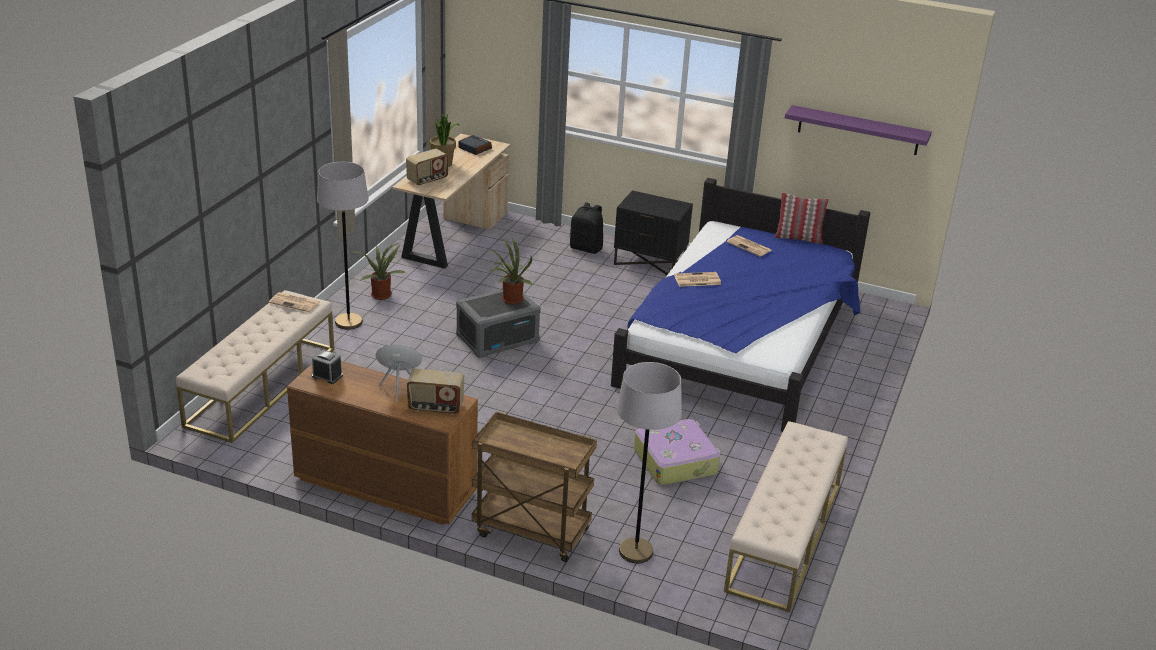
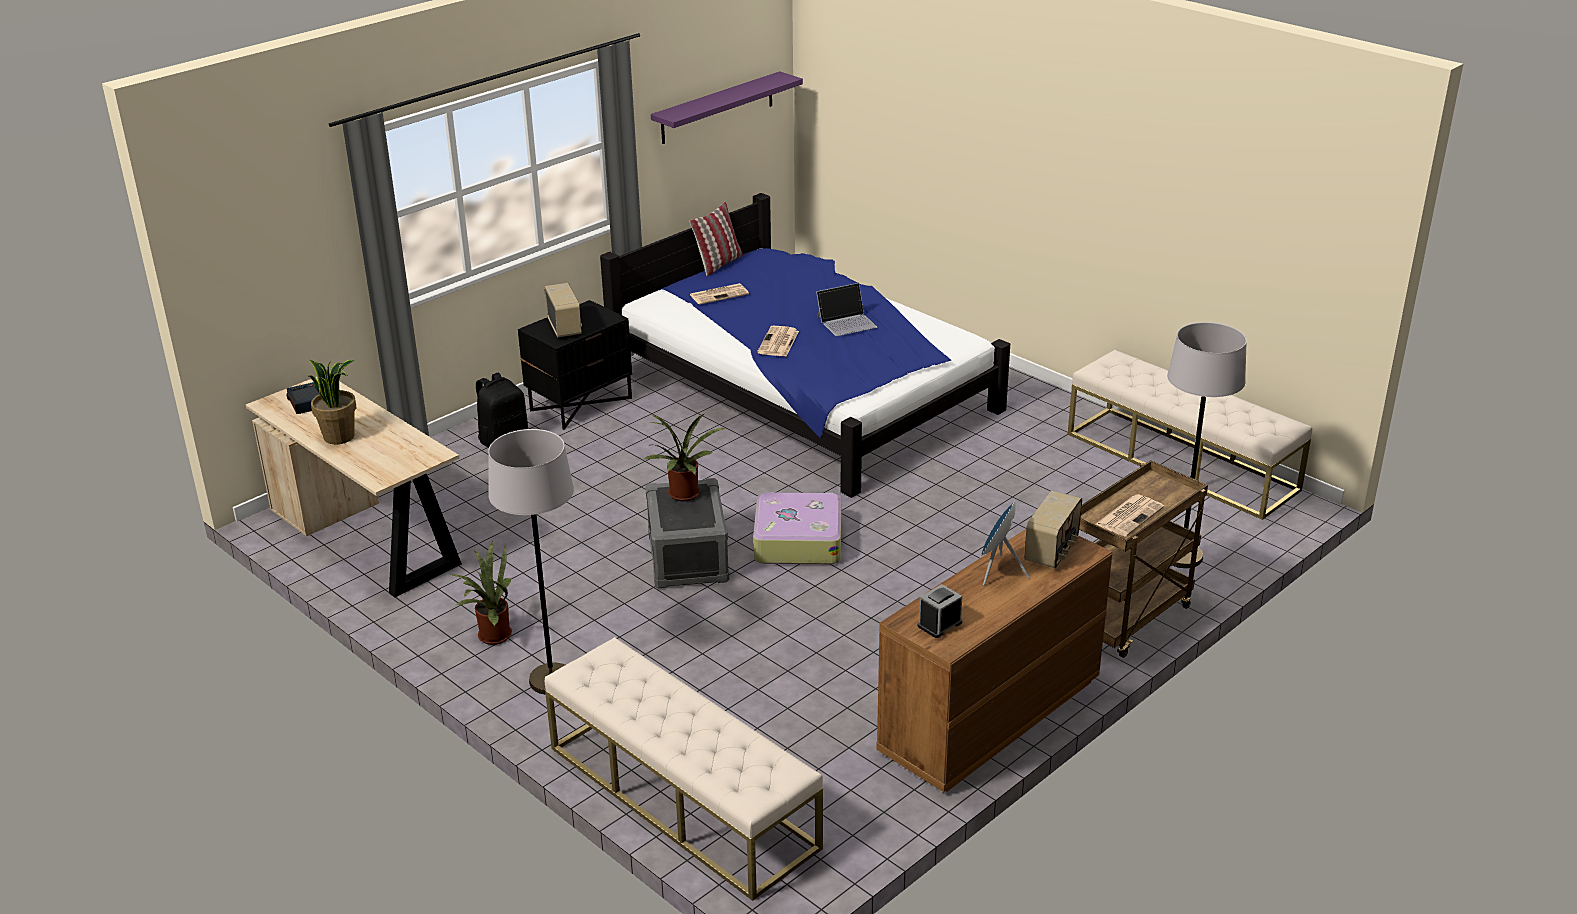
camera: 65 degrees left, 0 degrees up
newspaper [269,292,320,312] -> newspaper moved to [1096,494,1164,537]
radio [406,149,448,186] -> radio moved to [544,283,582,338]
suitcase [634,419,721,485] -> suitcase moved to [753,492,841,564]
none -> laptop [816,283,877,336]

